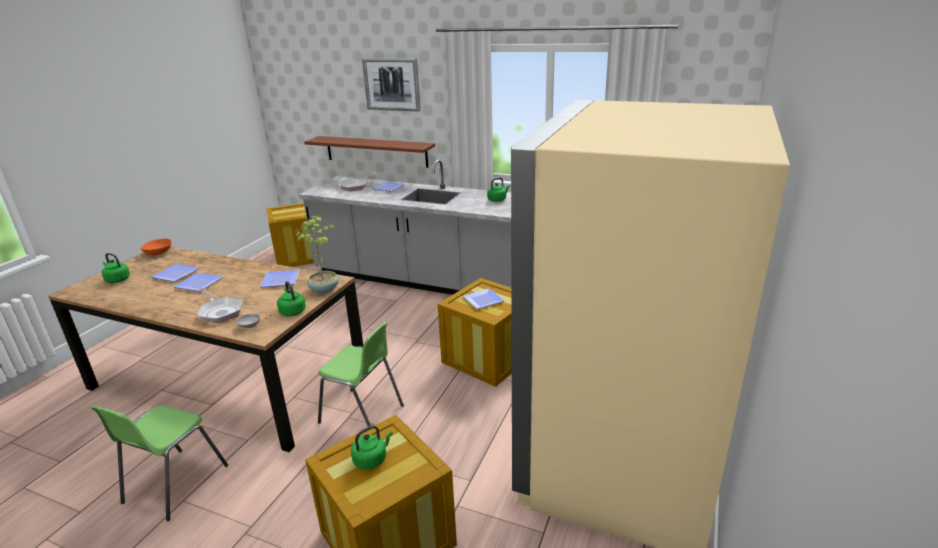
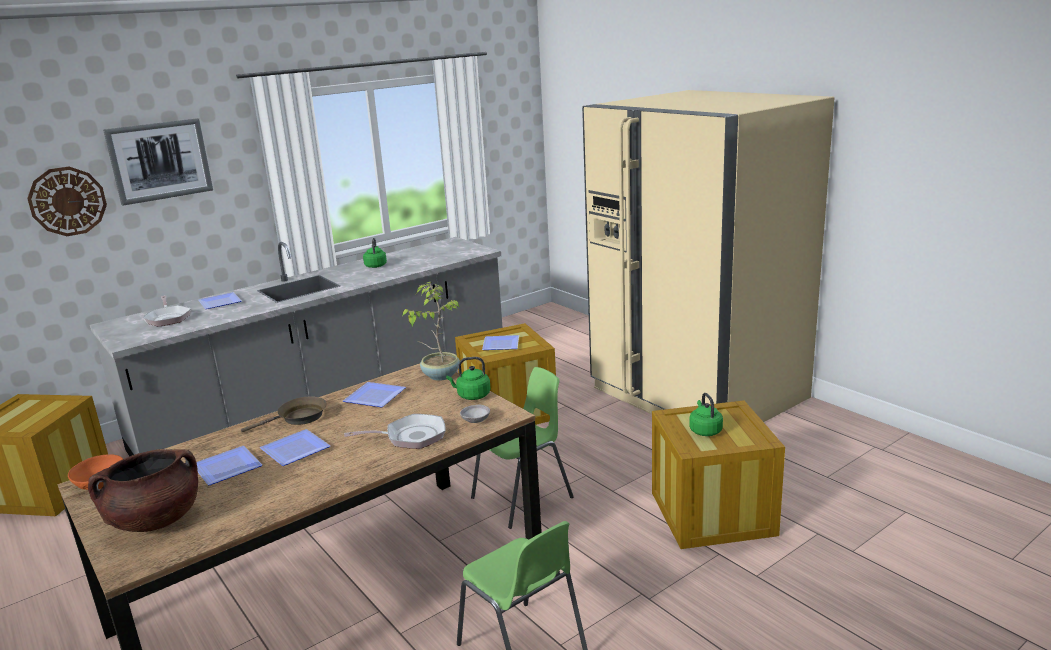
camera: 60 degrees left, 5 degrees down
green kettle [101,253,130,283] -> brown cooking pot [88,449,198,532]
brown shelf [304,136,435,168] -> none
none -> wall clock [27,167,107,236]
none -> brown frying pan [241,396,327,432]

